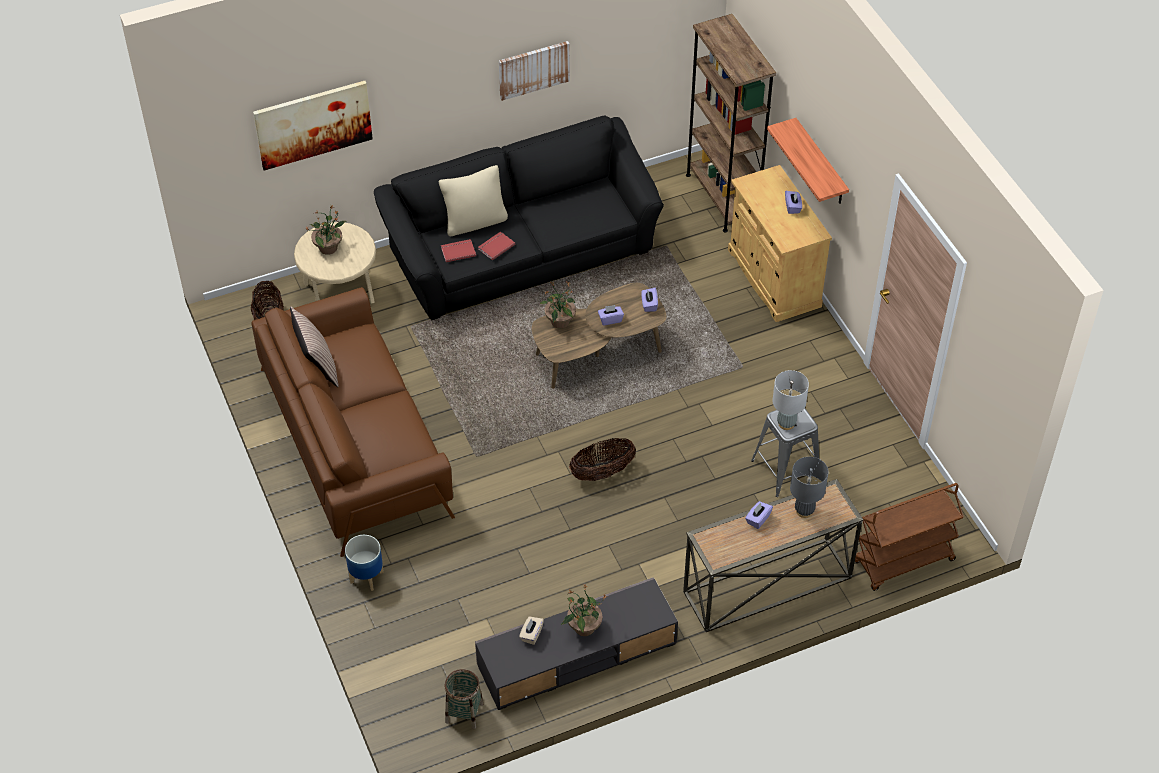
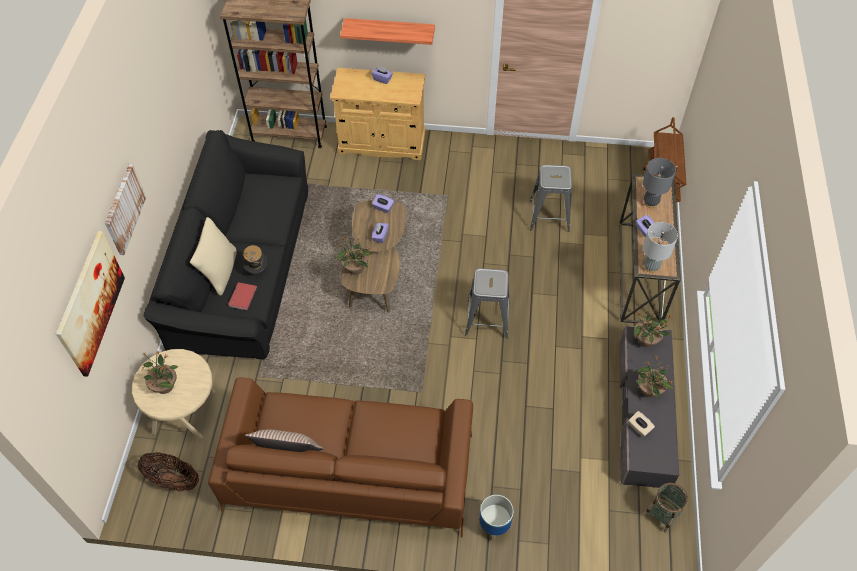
camera: 60 degrees left, 5 degrees up
red book [478,231,515,260] -> hat [242,245,267,274]
picture [499,41,570,101] -> picture moved to [105,165,146,255]
basket [569,438,636,481] -> grey stool [465,268,510,339]
grey table lamp [772,370,809,430] -> grey table lamp moved to [643,222,678,273]
none -> potted plant [633,310,672,347]

